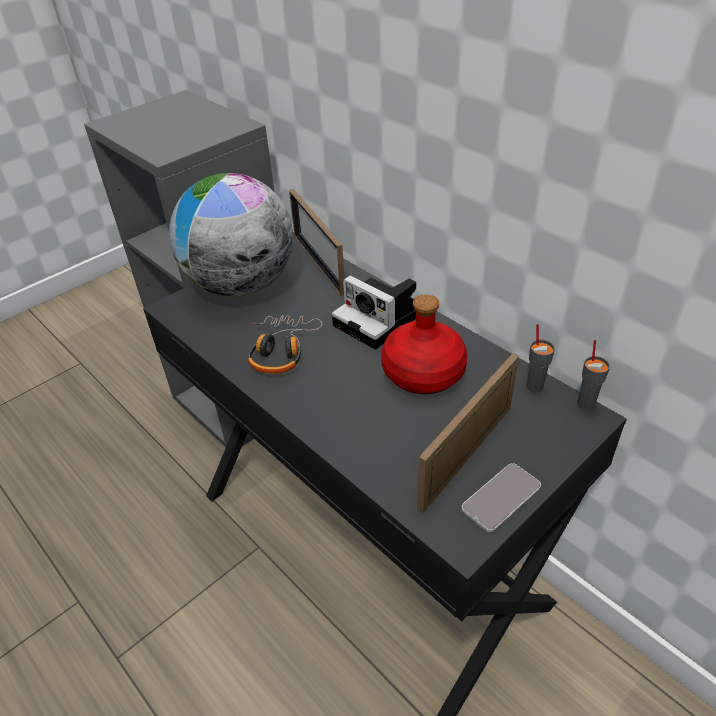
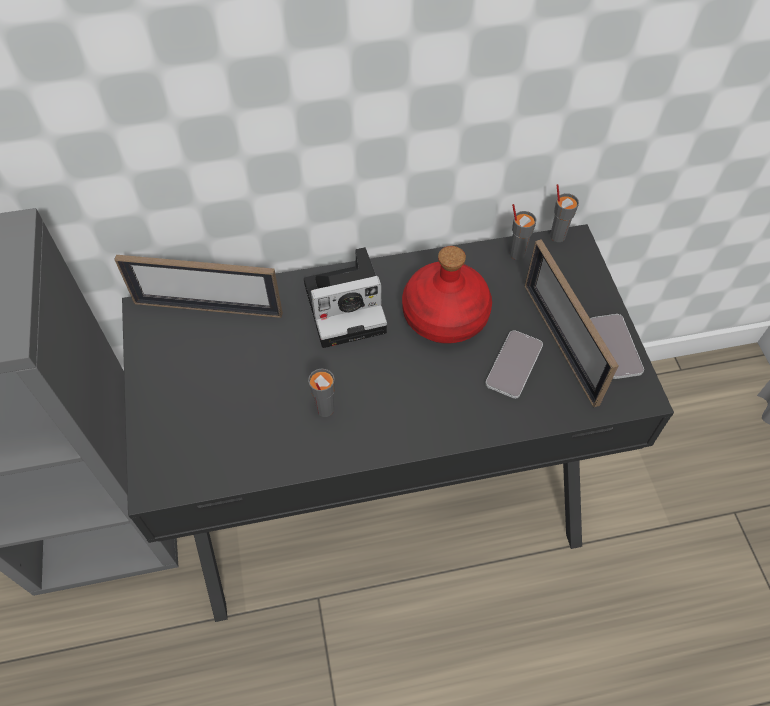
camera: 60 degrees left, 15 degrees up
globe [169,173,293,297] -> none
headphones [248,315,322,374] -> grey cup [308,369,335,417]
none -> phone [485,330,543,399]

